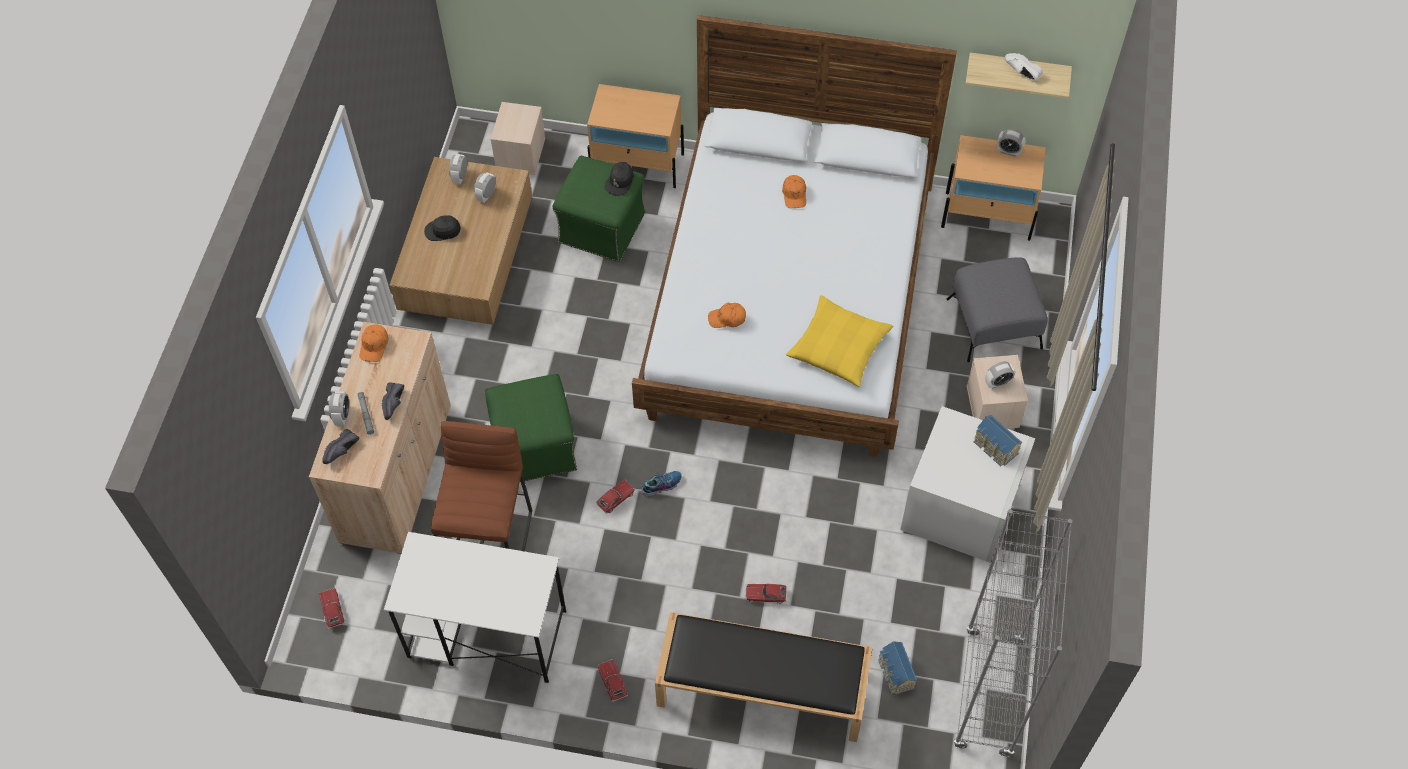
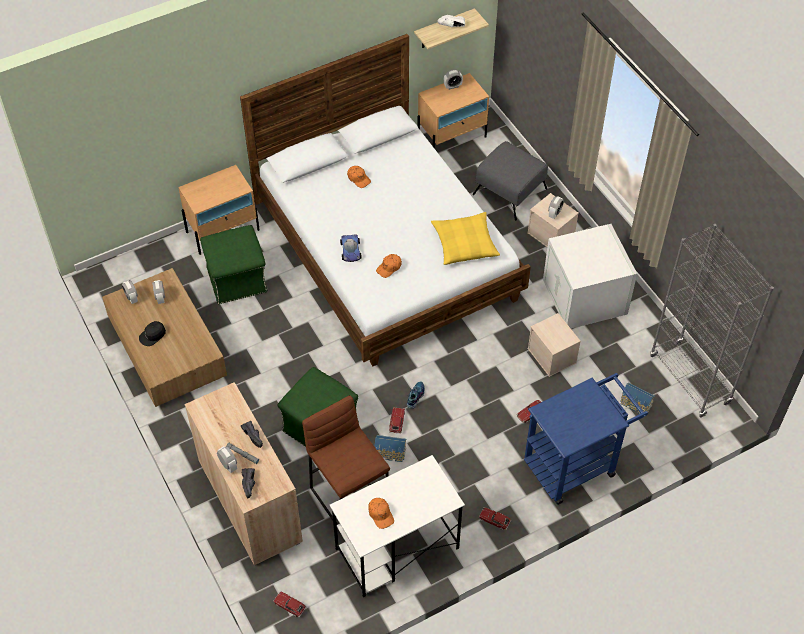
camera: 40 degrees left, 5 degrees down
orange cap [360,324,388,362] -> orange cap moved to [368,498,394,529]
beige storage box [490,102,545,175] -> beige storage box moved to [528,313,581,377]
black cap [605,162,634,196] -> none
black bench [655,612,873,742] -> blue cart [524,373,648,505]
toy house [974,415,1022,466] -> toy house moved to [374,435,406,462]
none -> toy car [340,234,362,262]

